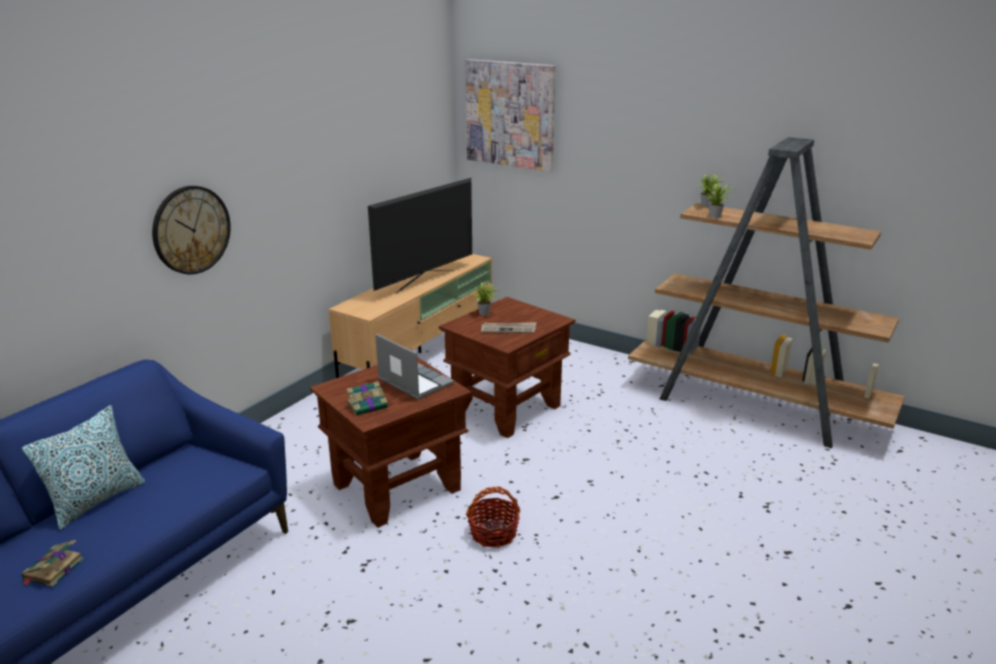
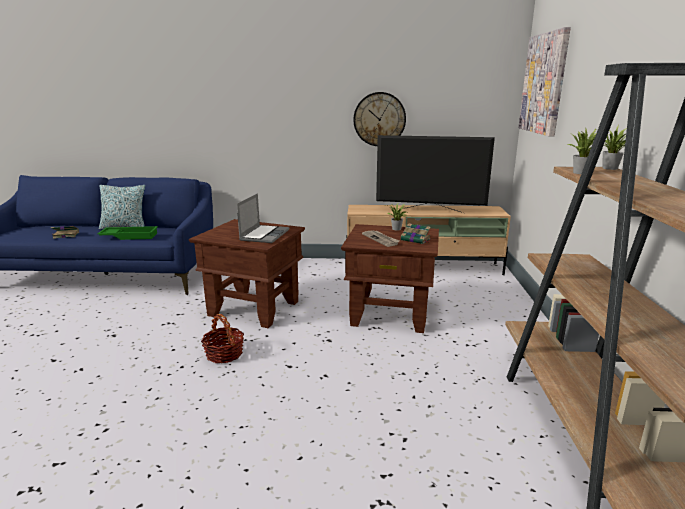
camera: 60 degrees right, 5 degrees down
wall clock [152,186,231,274] -> wall clock moved to [353,92,406,146]
book [346,381,392,415] -> book moved to [401,223,431,244]
none -> green tray [97,226,158,240]

